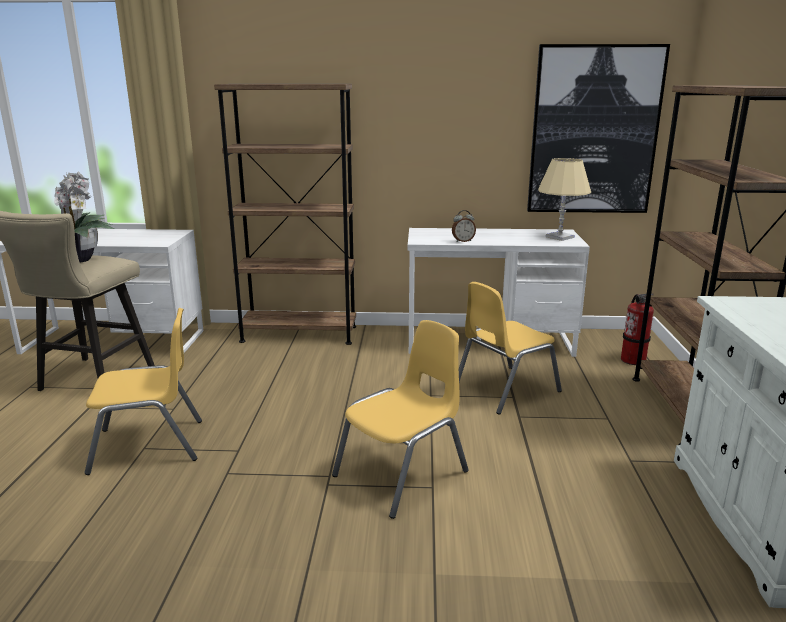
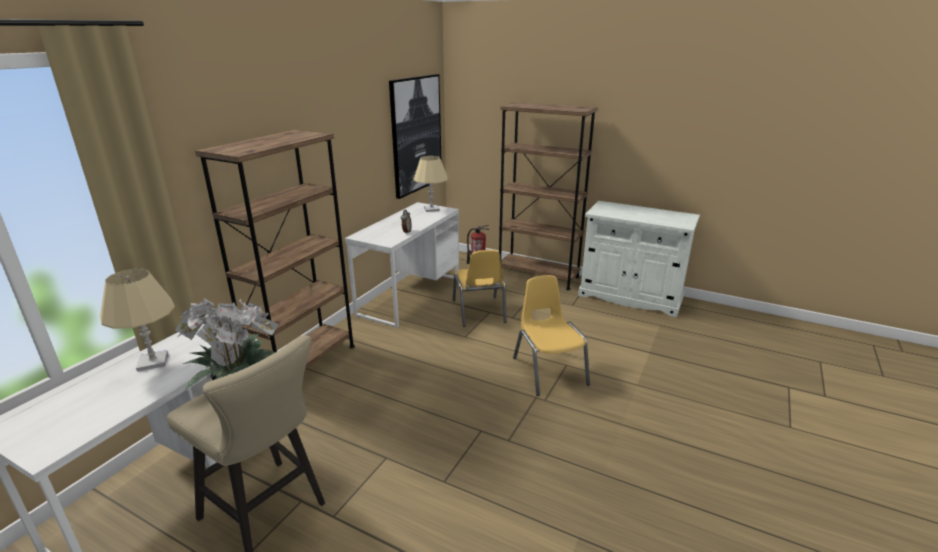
camera: 65 degrees left, 5 degrees up
yellow chair [84,308,202,475] -> none
none -> beige table lamp [100,269,175,372]

